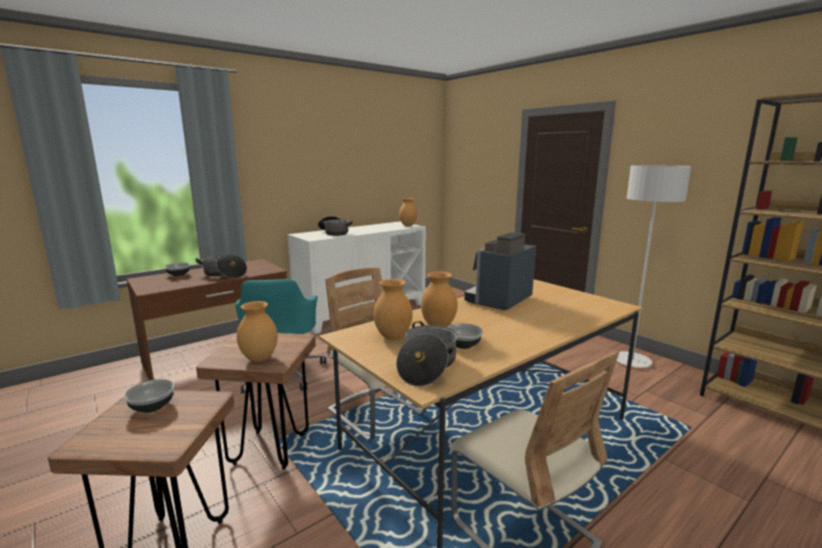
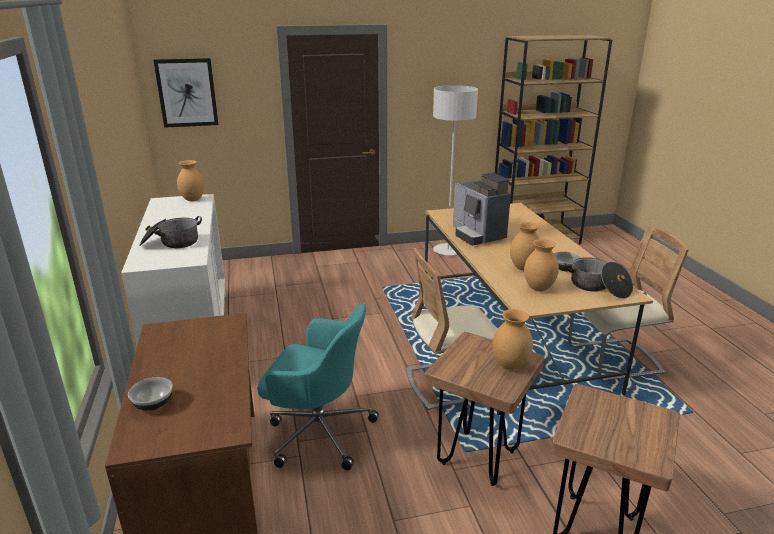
camera: 65 degrees left, 10 degrees up
bowl [124,379,175,413] -> none
cooking pot [195,254,247,278] -> none
none -> picture [153,58,219,128]

